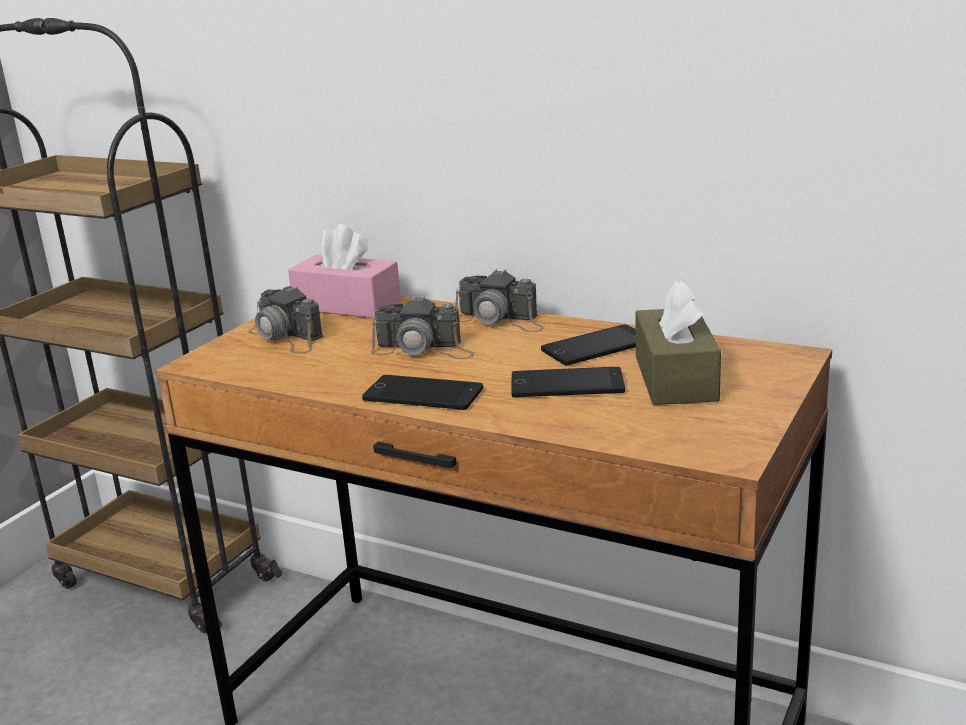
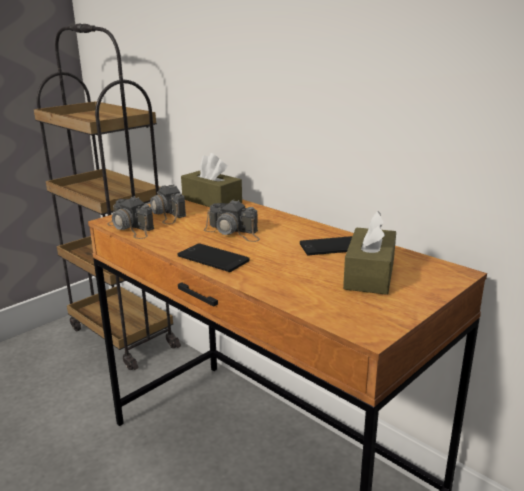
camera: 15 degrees right, 0 degrees up
pink tissue box [288,224,401,318] -> brown tissue box [181,153,242,207]
camera [455,269,544,332] -> camera moved to [107,196,154,239]
phone [511,367,625,397] -> none

